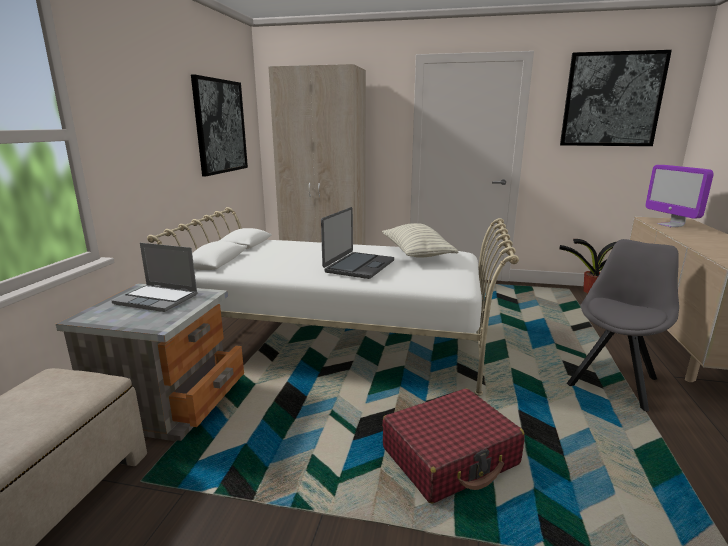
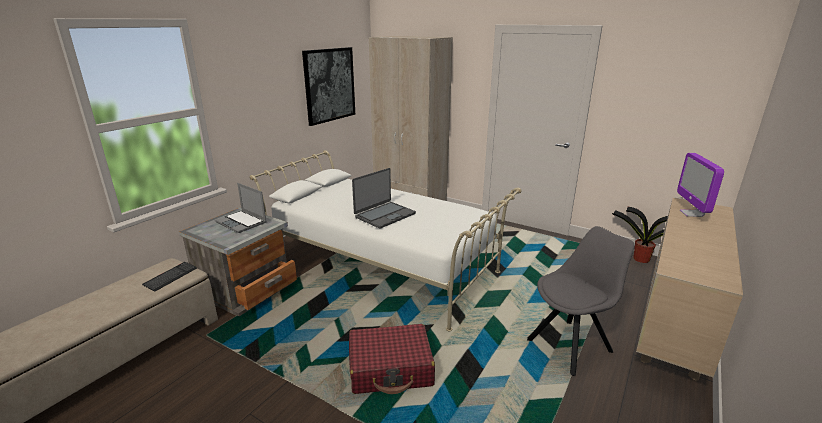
camera: 20 degrees right, 5 degrees up
pillow [382,223,458,258] -> none
picture [560,50,672,146] -> none
none -> keyboard [142,262,197,292]

